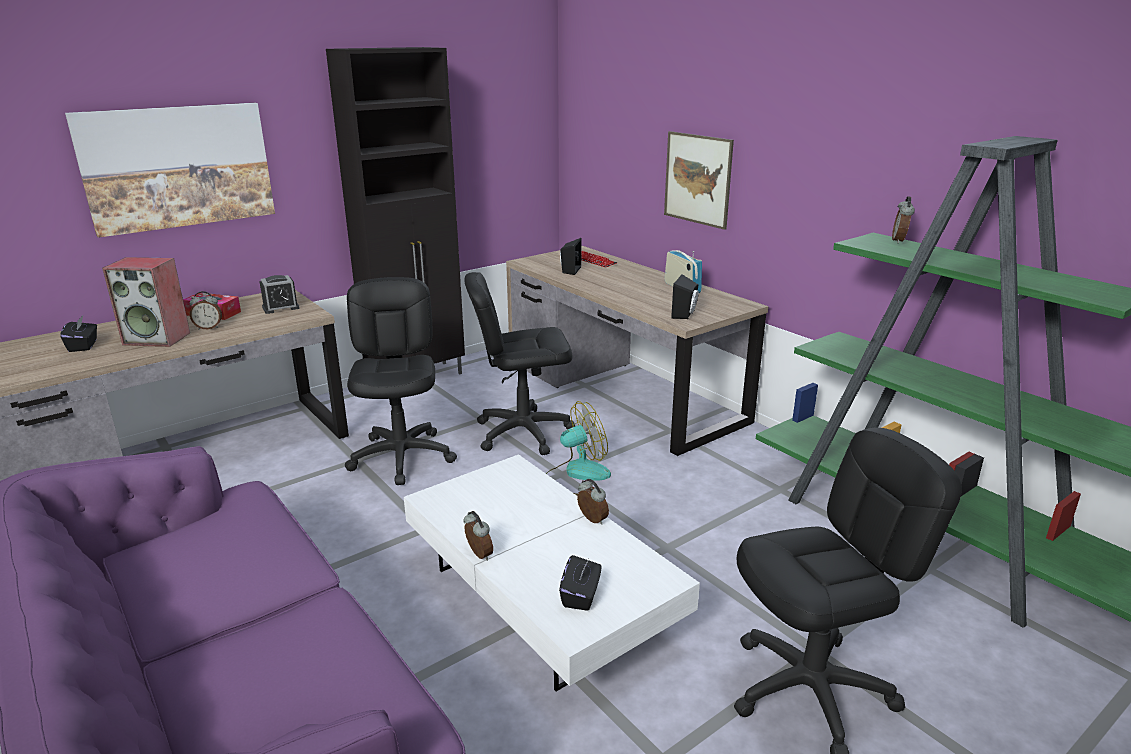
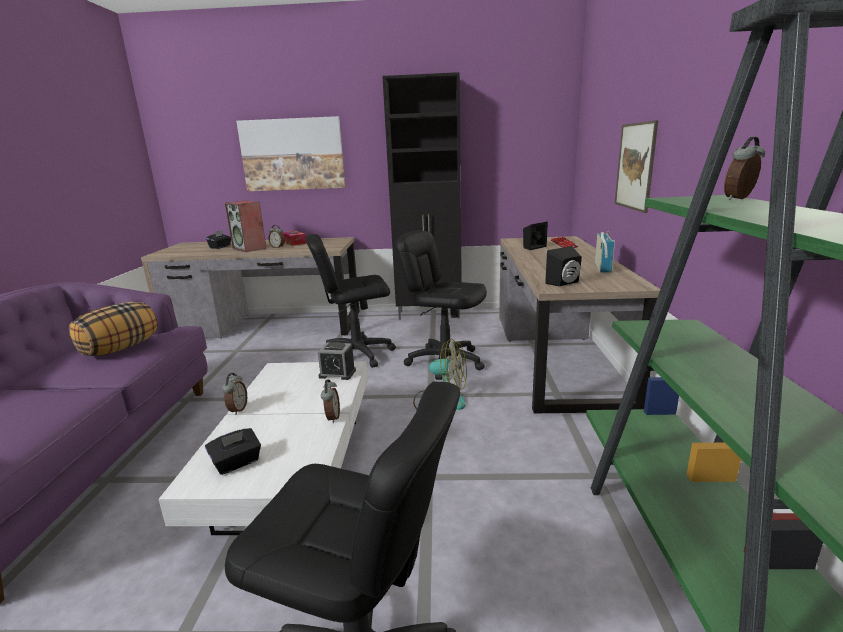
camera: 40 degrees right, 5 degrees down
alarm clock [259,275,299,314] -> alarm clock moved to [318,342,356,380]
black office chair [345,277,457,485] -> black office chair turned 135 degrees counterclockwise [305,234,396,368]
none -> pillow [69,302,158,356]

